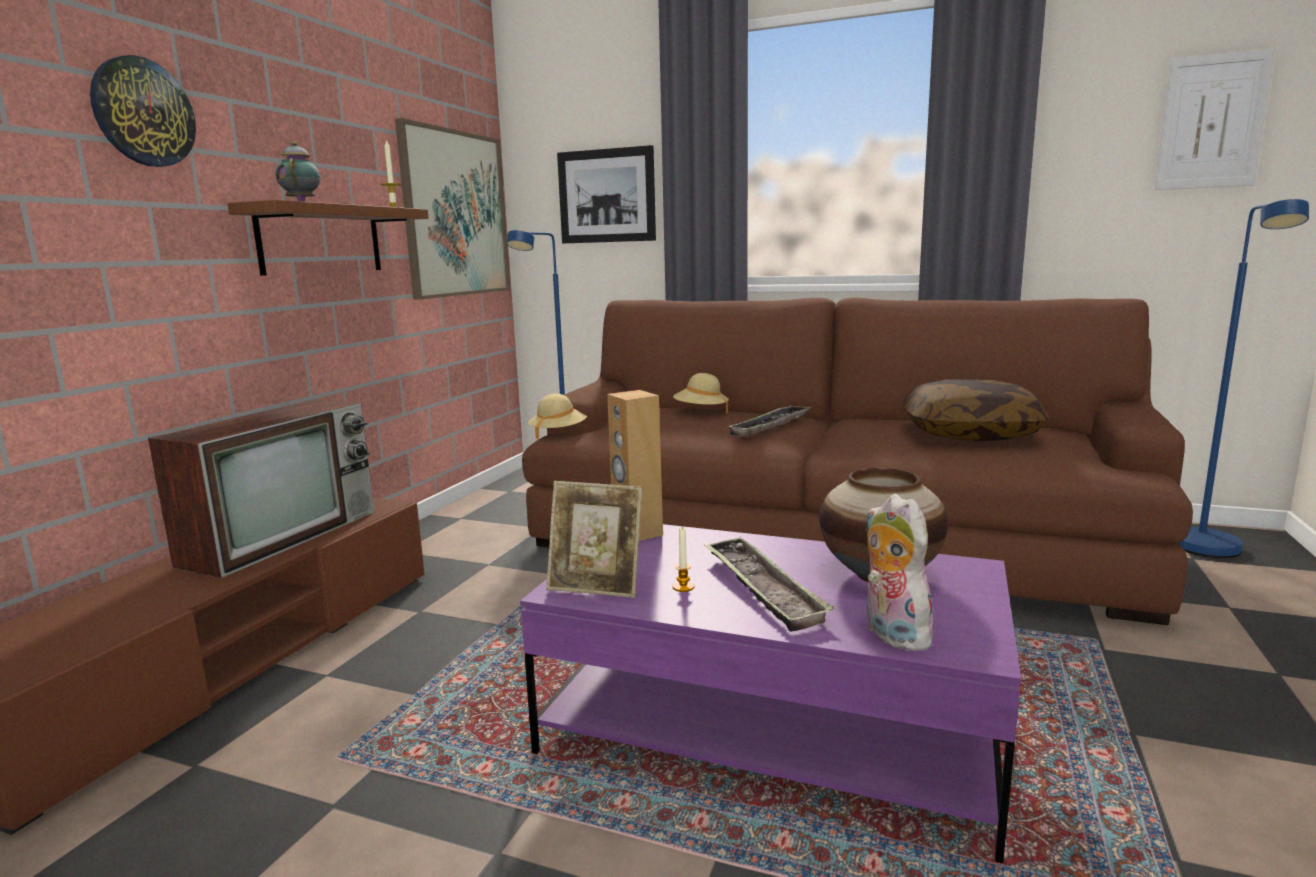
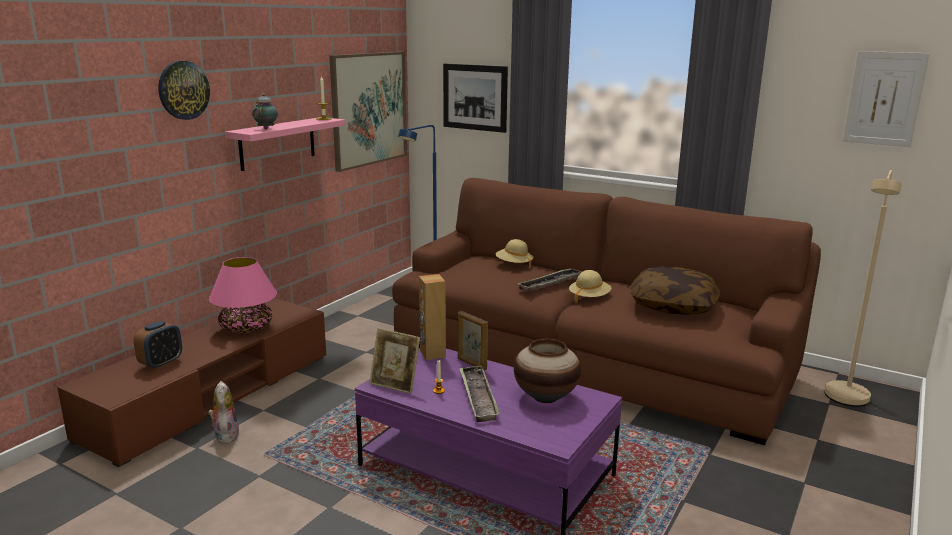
camera: 10 degrees right, 5 degrees up
television [148,399,374,578] -> pink table lamp [209,257,277,333]
brown shelf [228,200,429,276] -> pink shelf [225,117,346,171]
beige hat [528,394,587,439] -> beige hat moved to [569,270,612,303]
plush toy [866,494,933,651] -> plush toy moved to [208,381,240,444]
blue floor lamp [1179,199,1309,558] -> beige floor lamp [824,170,902,407]
none -> alarm clock [134,321,182,370]
none -> picture frame [458,311,488,371]

